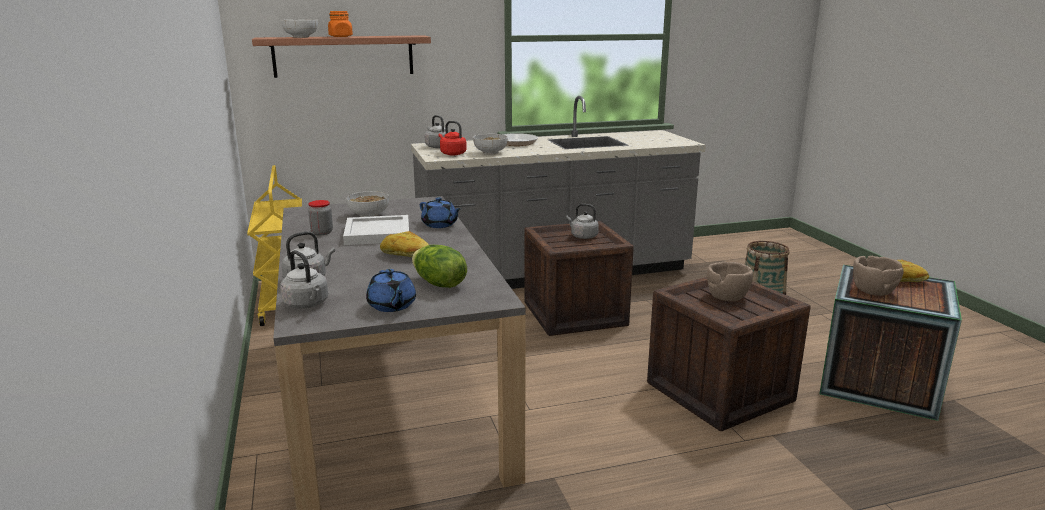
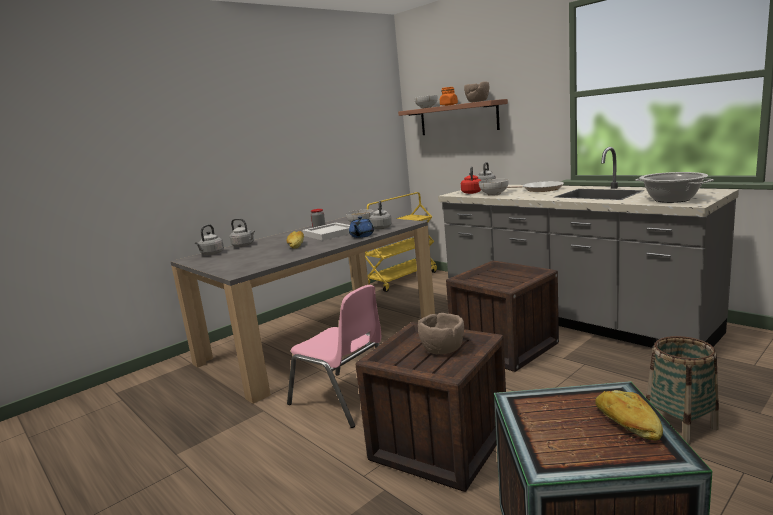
camera: 65 degrees right, 5 degrees down
blue teapot [366,269,416,312] -> none
lettuce [412,245,467,288] -> none
grey kettle [566,204,599,239] -> grey kettle moved to [369,201,392,229]
brown bowl [853,256,904,296] -> brown bowl moved to [464,81,489,102]
none -> pink chair [287,285,381,428]
none -> cooking pot [635,172,714,203]

